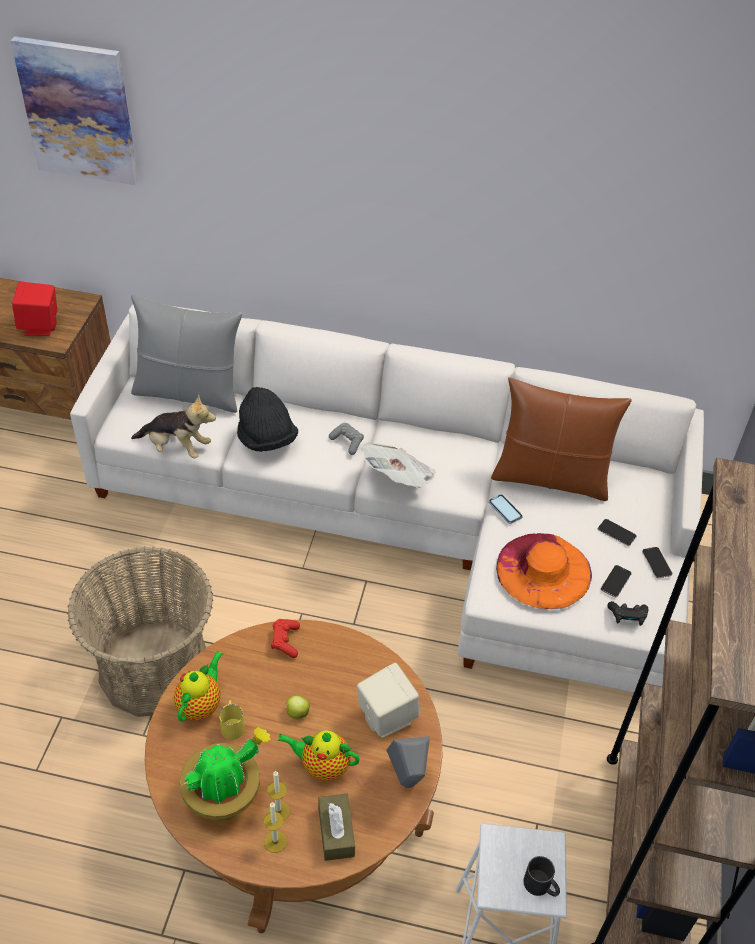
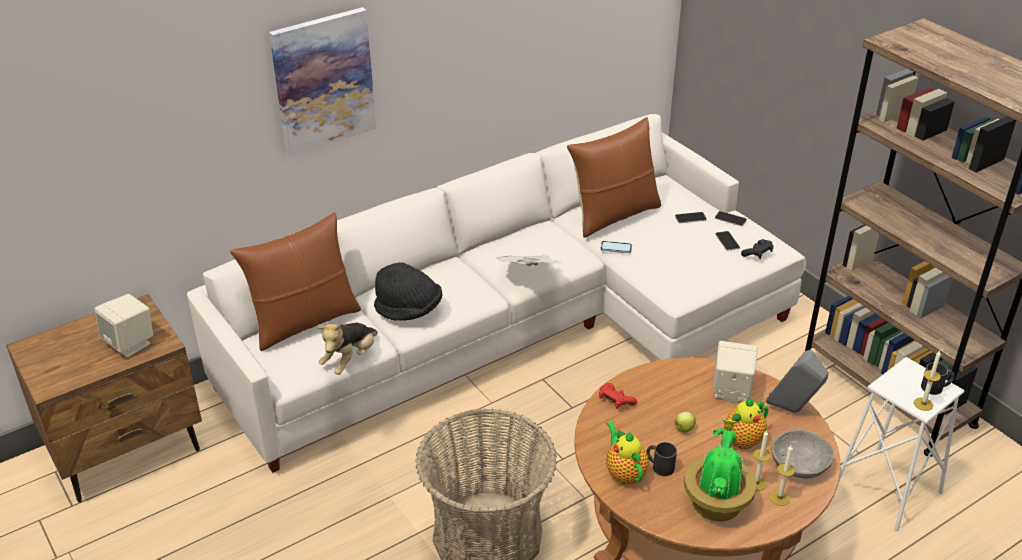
camera: 45 degrees left, 10 degrees down
picture [11,36,138,185] -> picture moved to [269,7,376,156]
red speaker [12,282,57,336] -> beige speaker [95,294,153,358]
grey pillow [131,295,242,413] -> brown pillow [230,212,361,351]
plush toy [131,394,216,458] -> plush toy turned 150 degrees clockwise [318,322,378,375]
yellow mug [219,700,245,740] -> black mug [646,442,677,476]
brown tissue box [318,794,355,861] -> grey bowl [771,429,834,479]
grey game controller [329,423,364,455] -> none
orange hat [496,533,592,609] -> none
none -> candle [914,351,941,411]

